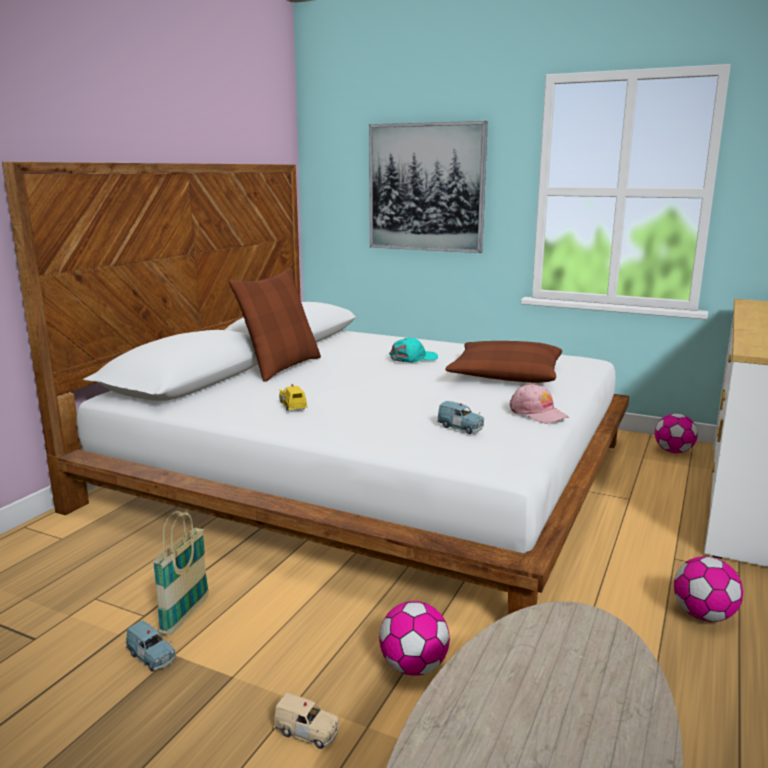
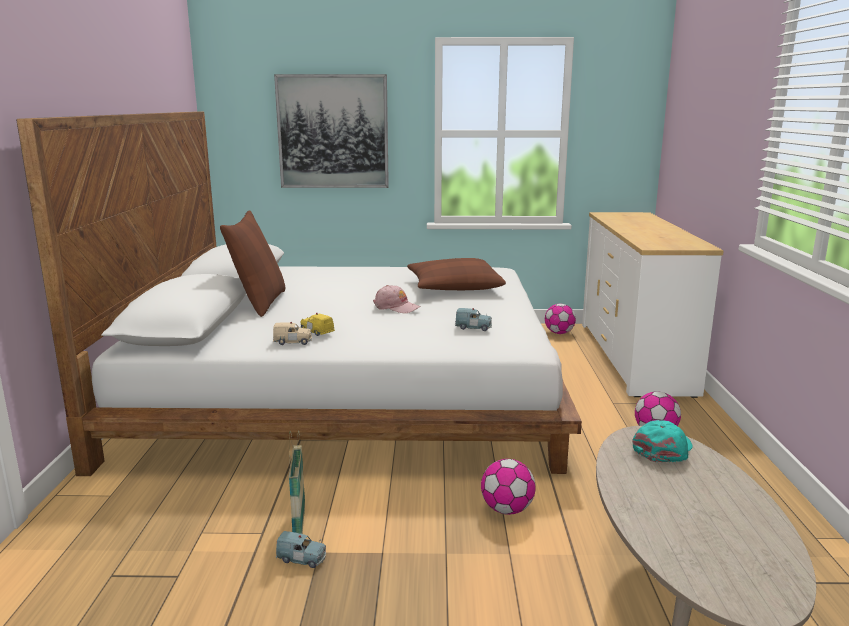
camera: 25 degrees left, 0 degrees up
beige toy car [274,693,339,749] -> beige toy car moved to [273,322,312,345]
turquoise cap [389,338,438,363] -> turquoise cap moved to [632,420,693,462]
pink cap [510,383,569,424] -> pink cap moved to [373,285,421,313]

